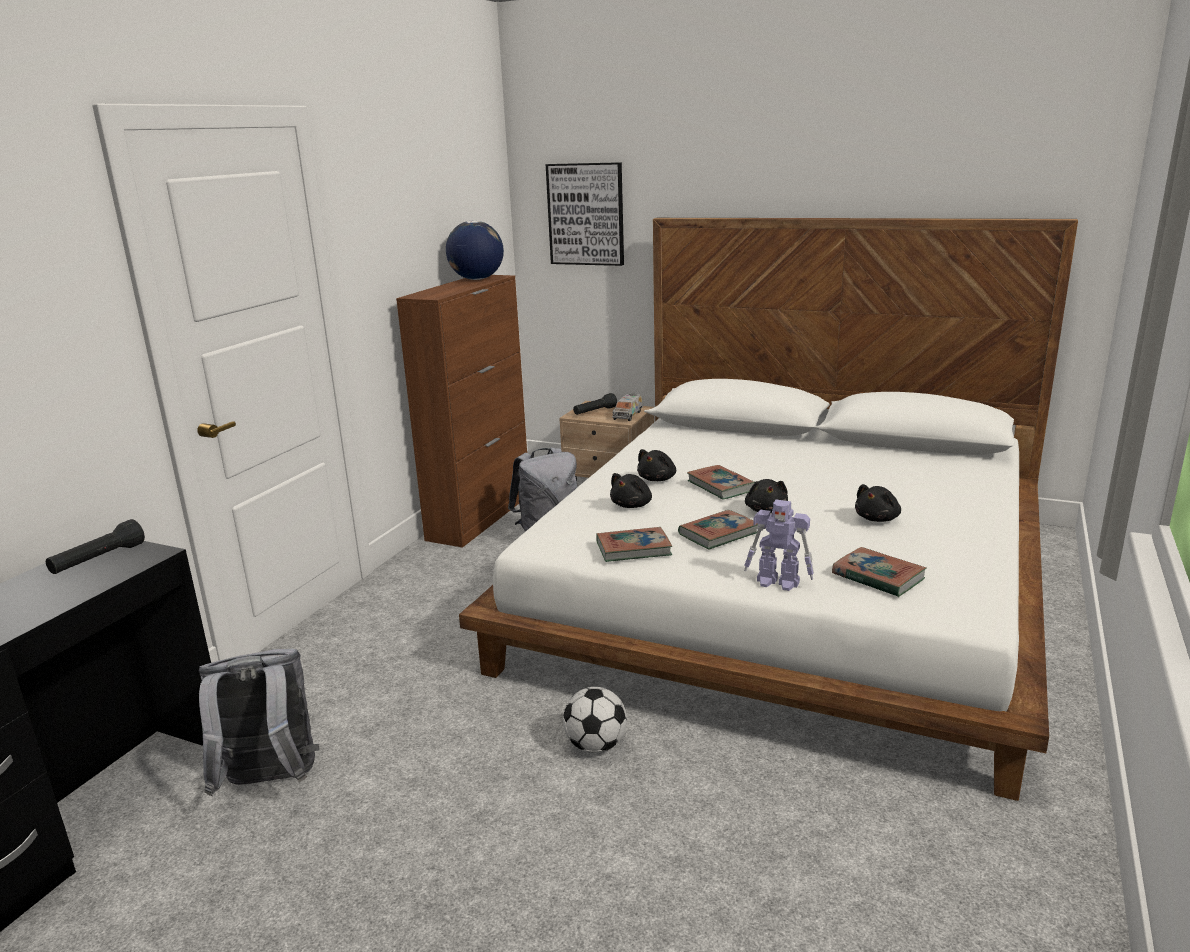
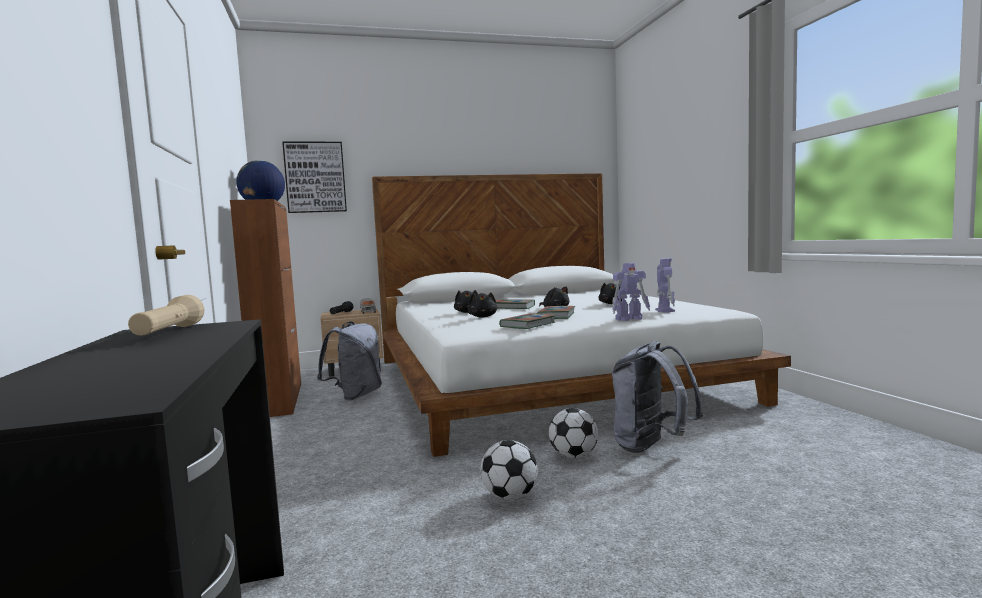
camera: 40 degrees left, 15 degrees down
black flashlight [46,519,145,574] -> beige flashlight [128,295,205,336]
grey backpack [199,648,319,796] -> grey backpack moved to [612,341,703,453]
book [832,547,927,597] -> toy robot [655,258,675,313]
none -> football [480,440,538,500]

